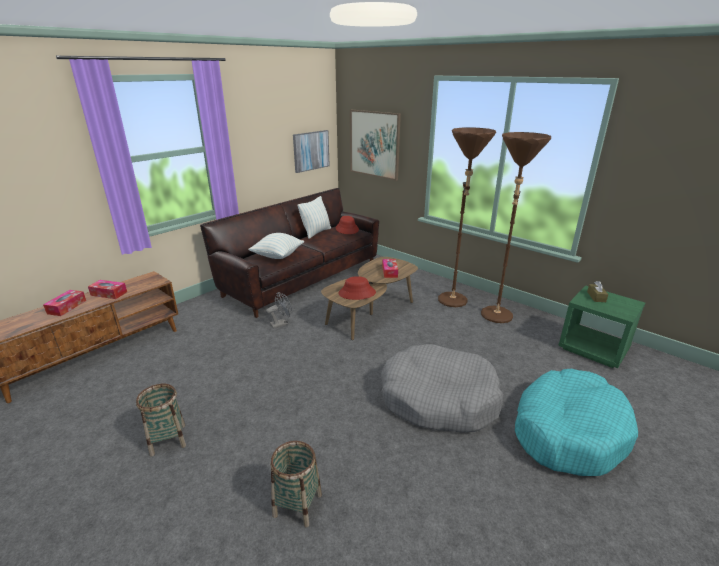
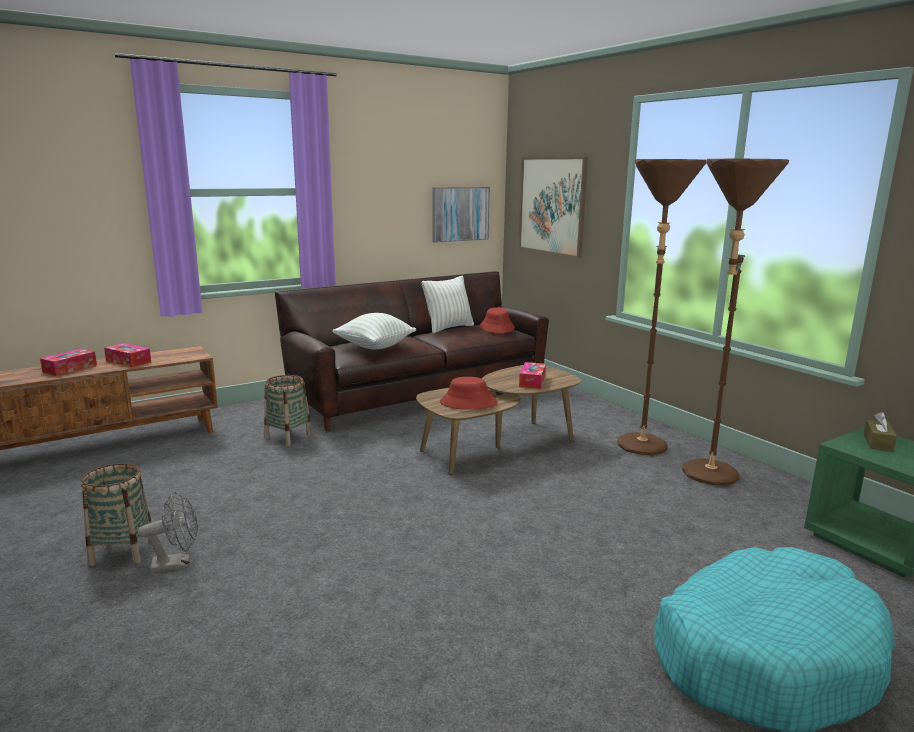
camera: 15 degrees right, 10 degrees down
grey fan [266,292,292,329] -> grey fan moved to [137,492,198,573]
basket [271,441,322,527] -> basket moved to [264,375,312,446]
grey dog bed [381,344,503,433] -> none

